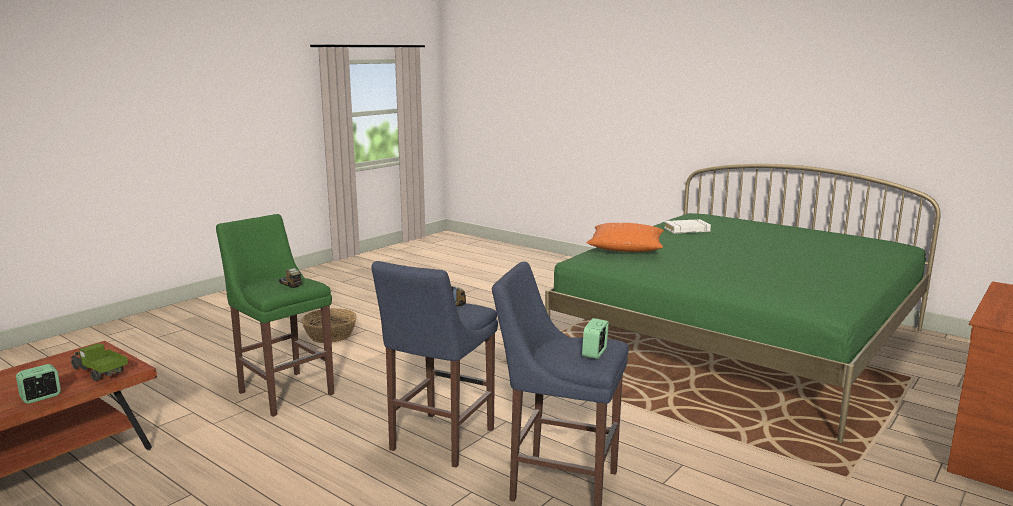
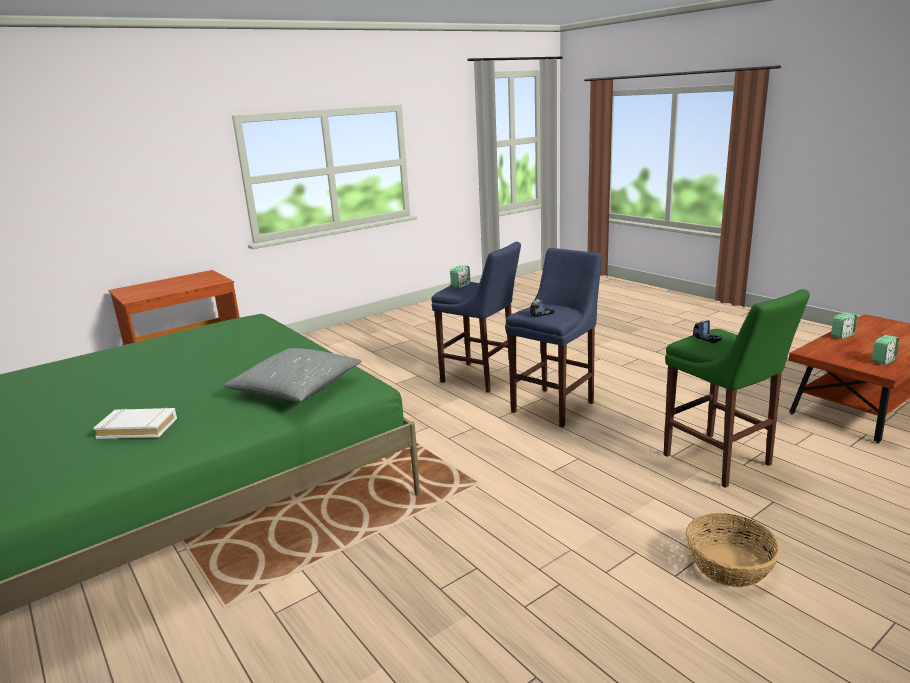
camera: 165 degrees left, 5 degrees up
toy truck [71,343,128,381] -> none
orange pillow [586,223,664,252] -> grey pillow [223,348,361,402]
none -> alarm clock [872,335,899,365]

